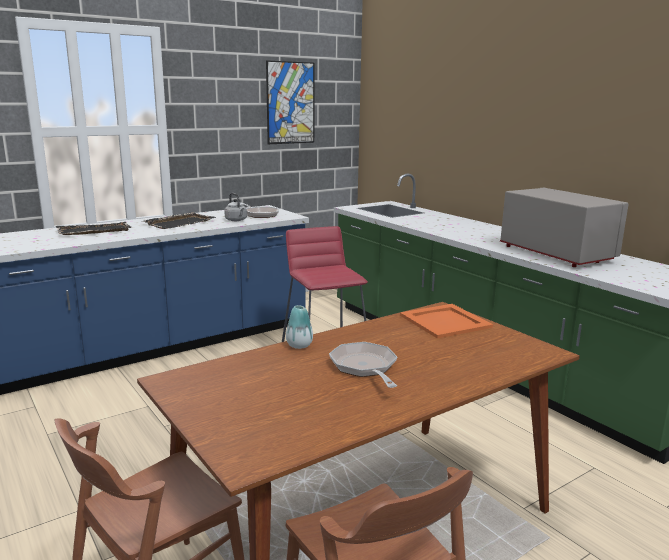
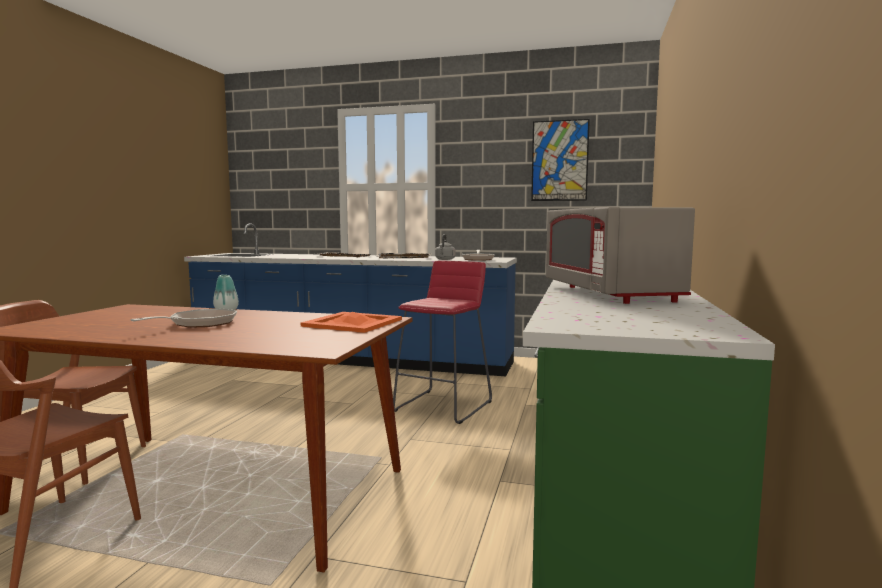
camera: 50 degrees right, 10 degrees down
grey microwave [500,188,628,267] -> grey microwave turned 150 degrees clockwise [546,207,695,304]

